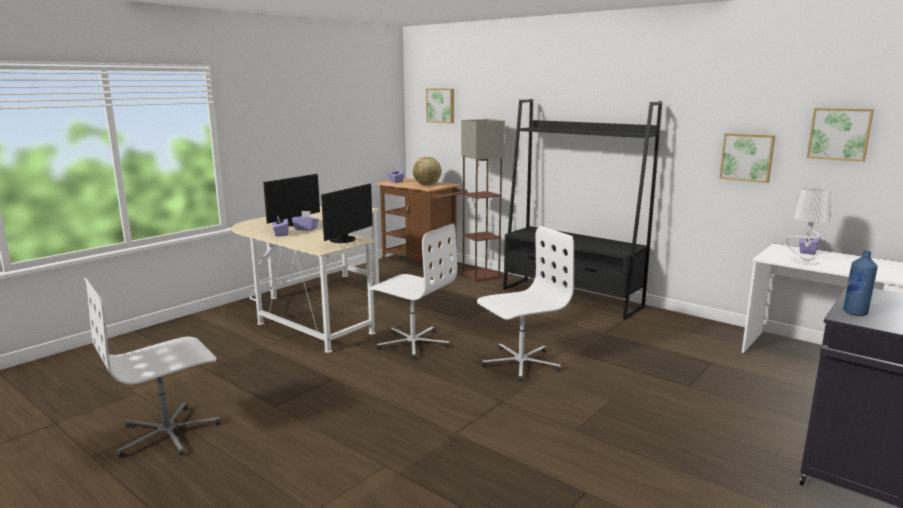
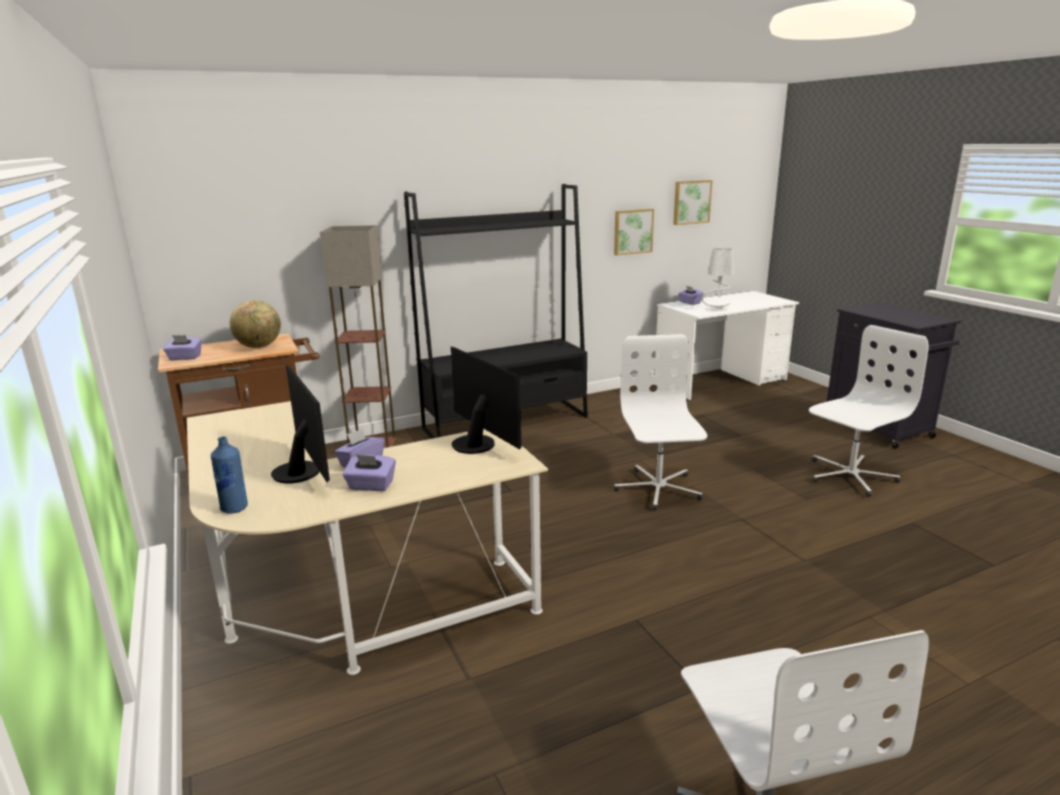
camera: 65 degrees left, 5 degrees up
white office chair [369,223,457,359] -> white office chair moved to [809,325,929,497]
picture [426,89,454,123] -> none
blue bottle [842,251,878,316] -> blue bottle moved to [211,437,248,514]

